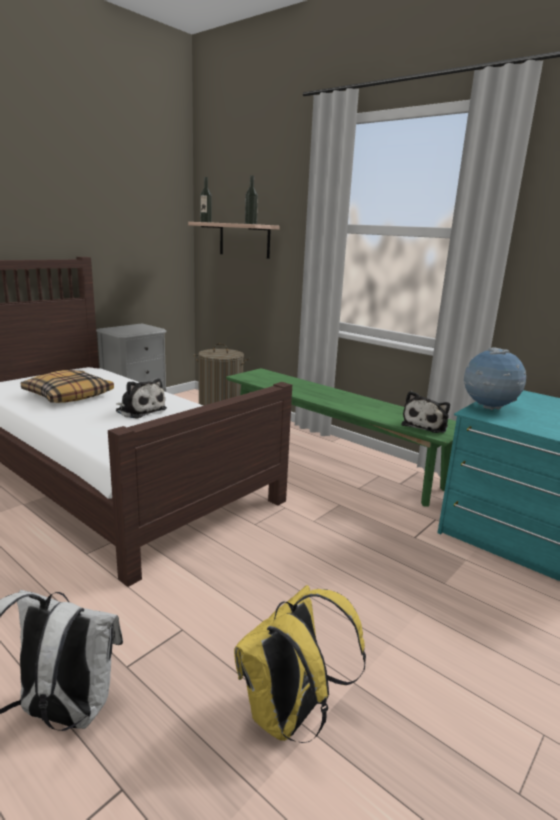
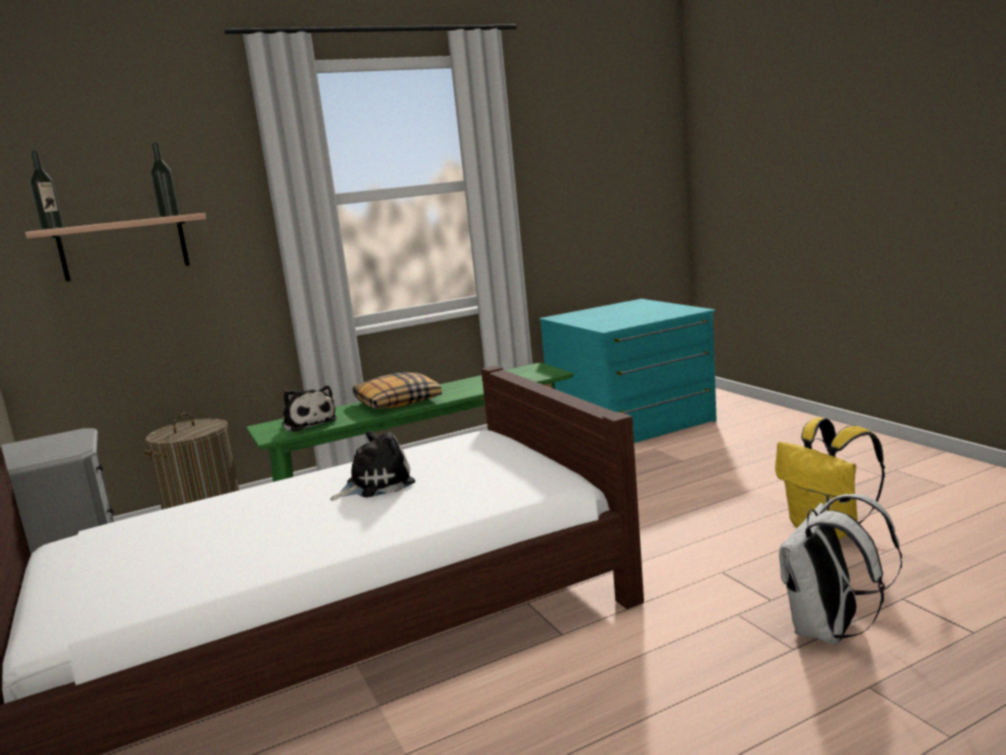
camera: 65 degrees left, 5 degrees down
pillow [21,370,114,403] -> pillow moved to [353,372,442,409]
plush toy [401,391,450,433] -> plush toy moved to [282,386,337,432]
globe [464,347,526,410] -> none

